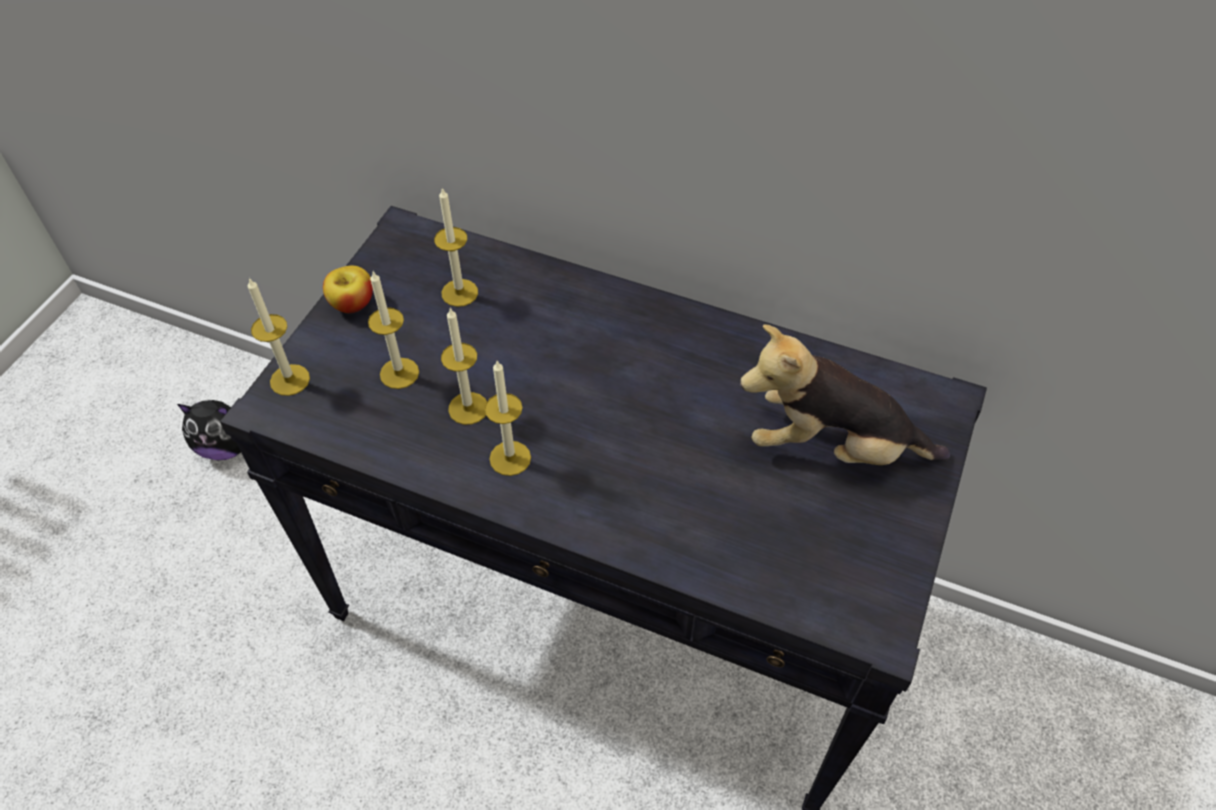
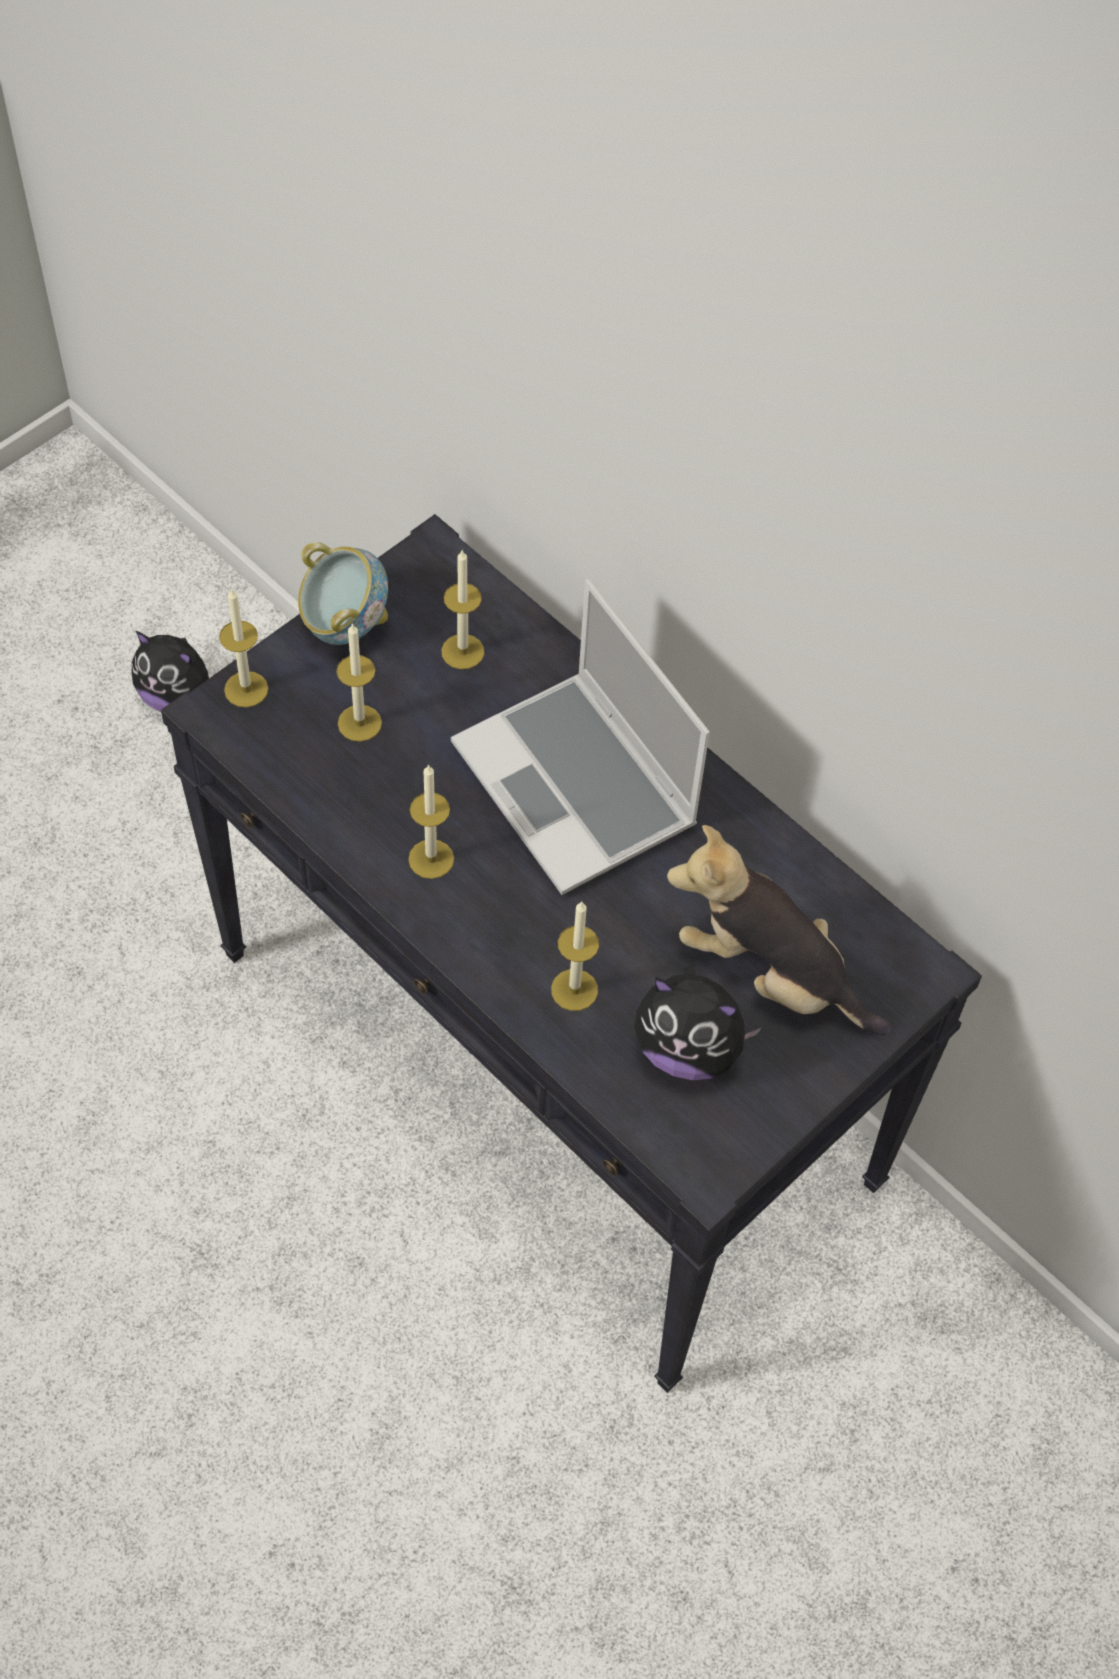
camera: 20 degrees right, 5 degrees up
apple [323,266,373,313] -> bowl [298,542,388,645]
candle [441,307,487,425] -> candle moved to [551,902,599,1011]
none -> laptop [451,579,710,895]
none -> plush toy [634,966,762,1080]

